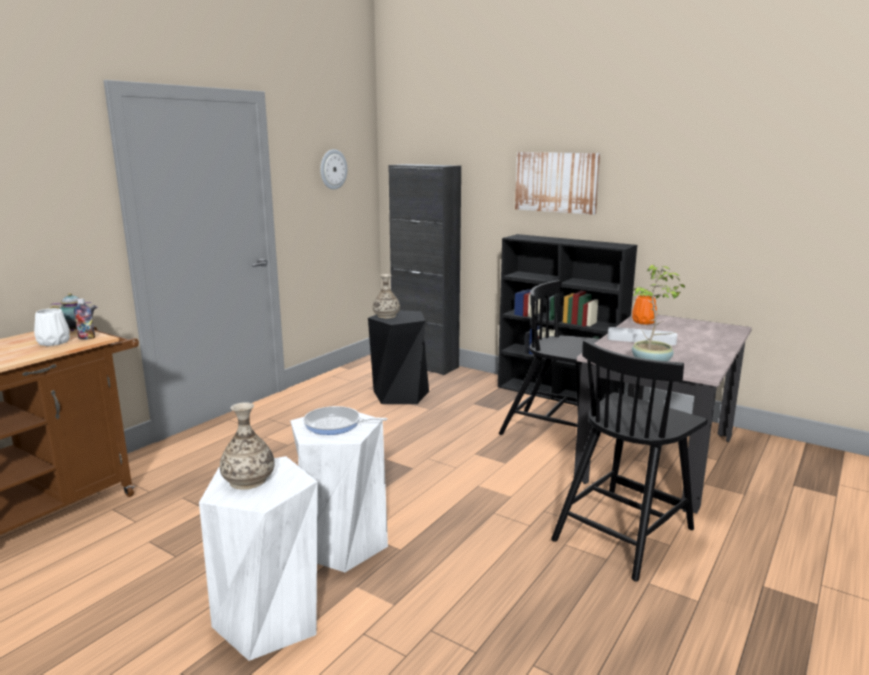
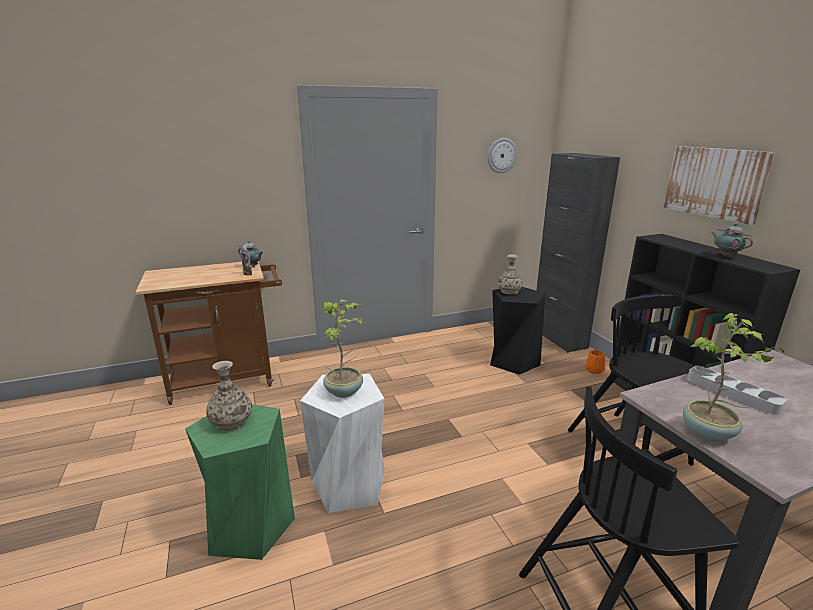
camera: 35 degrees right, 5 degrees up
white vase [34,308,70,346] -> none
white stool [199,456,318,661] -> green stool [185,404,295,560]
frying pan [303,406,388,435] -> potted plant [323,299,365,398]
orange vase [632,295,657,325] -> orange vase moved to [586,350,605,374]
none -> teapot [712,223,753,258]

